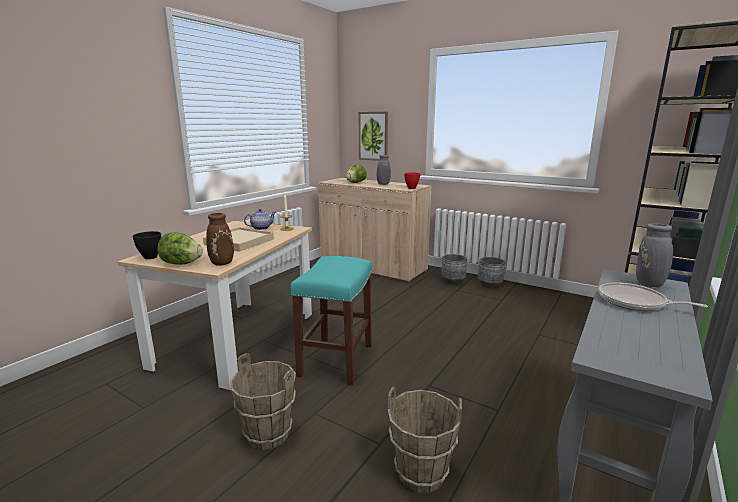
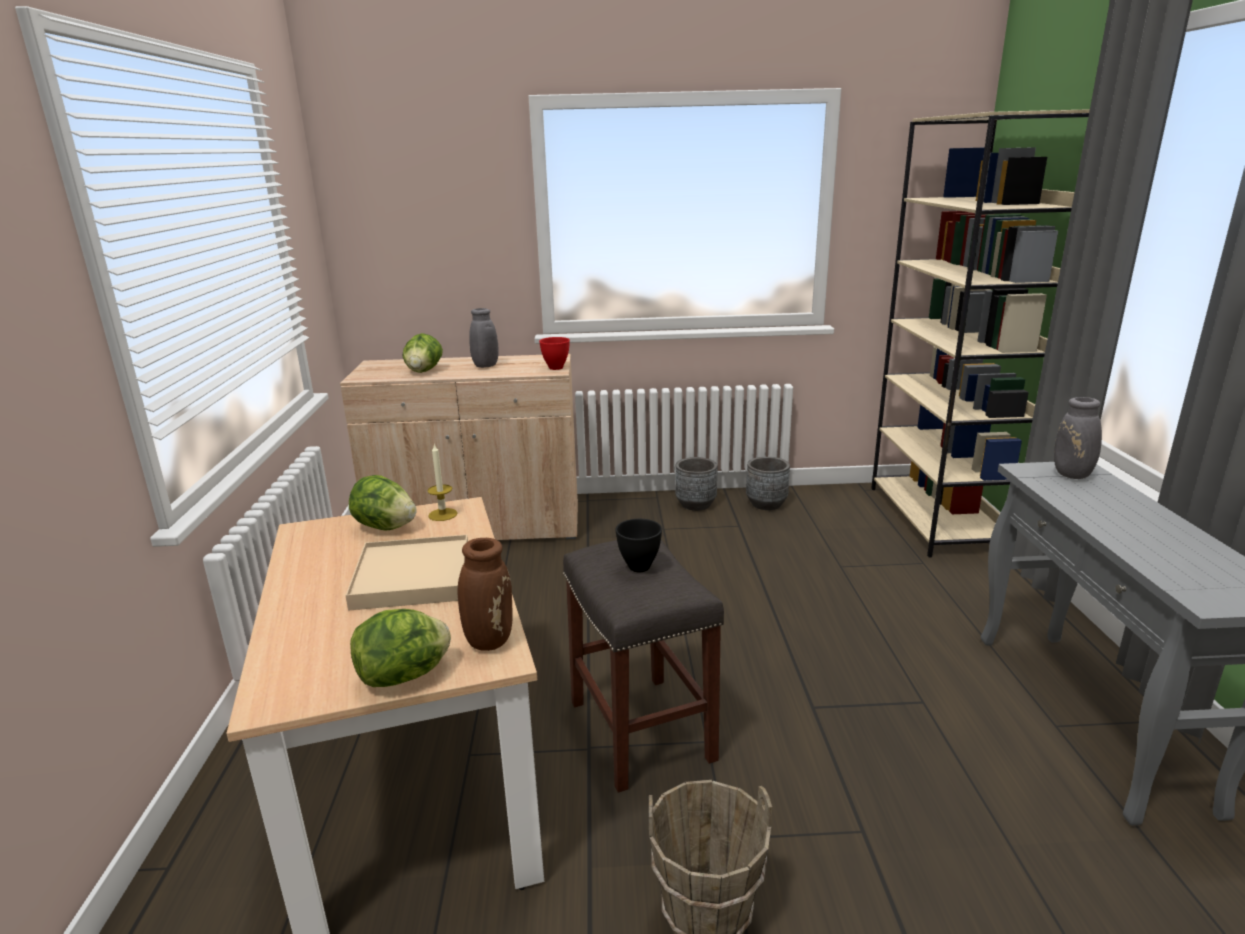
camera: 35 degrees left, 5 degrees up
black bowl [132,231,161,259] -> black bowl moved to [615,519,662,572]
teapot [244,209,276,230] -> lettuce [349,475,417,530]
turquoise stool [291,256,372,385] -> grey stool [563,540,724,793]
picture [359,112,388,161] -> none
brown bucket [388,387,462,493] -> none
grey planter [441,254,467,285] -> grey planter moved to [746,457,790,510]
frying pan [599,282,708,311] -> none

